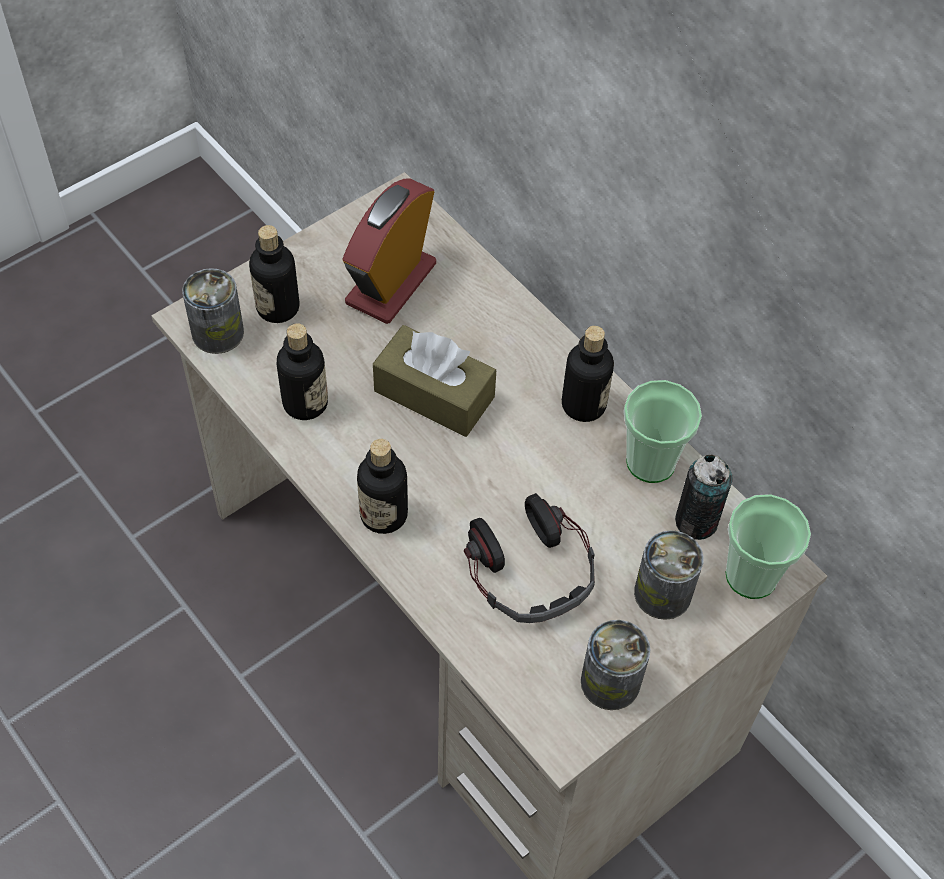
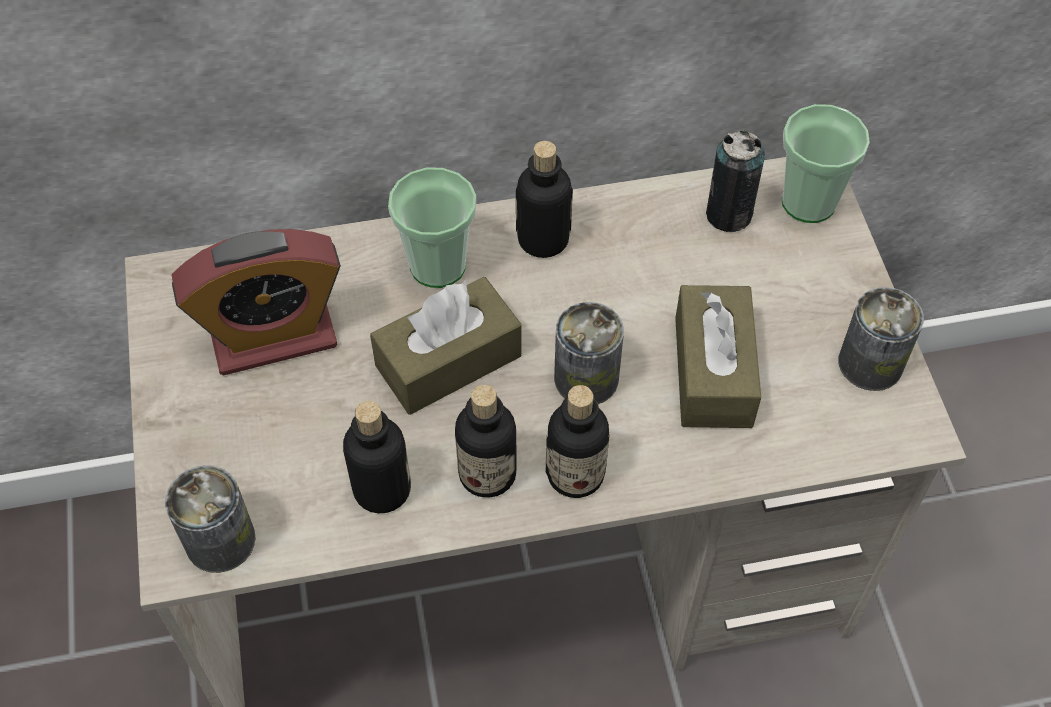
camera: 60 degrees left, 0 degrees up
bottle [249,225,300,323] -> bottle moved to [455,385,517,498]
alarm clock [342,178,436,324] -> alarm clock turned 75 degrees counterclockwise [172,229,341,376]
headphones [464,493,595,623] -> brown tissue box [675,285,761,428]
cup [623,380,702,483] -> cup moved to [388,167,476,288]
can [634,530,704,620] -> can moved to [554,302,624,404]

